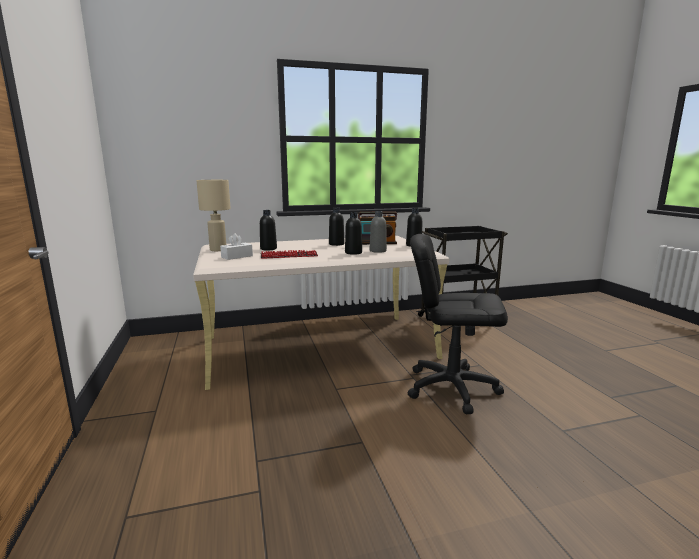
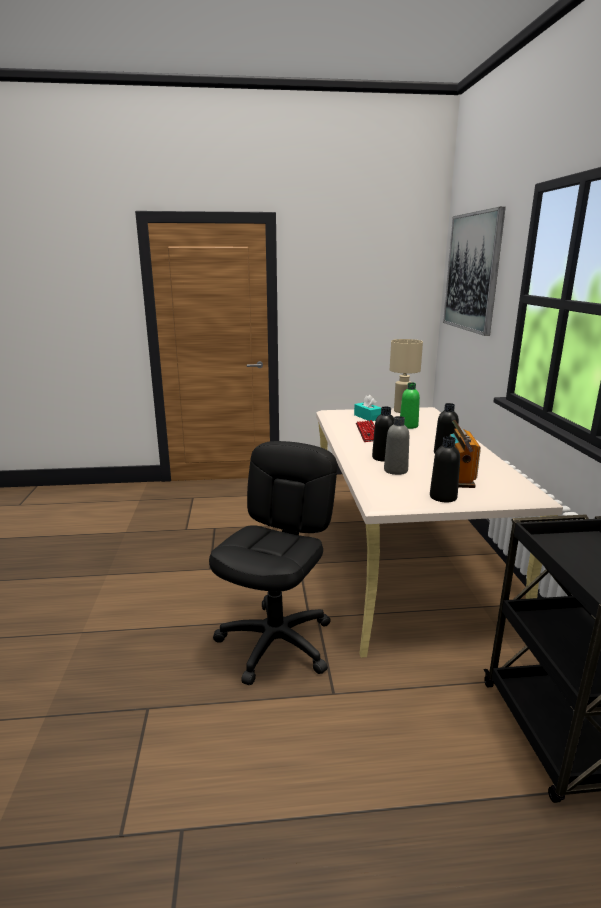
camera: 100 degrees right, 5 degrees up
white tissue box [220,233,253,260] -> turquoise tissue box [354,395,381,421]
black bottle [260,210,277,250] -> green bottle [400,382,420,429]
none -> picture [443,207,506,336]

